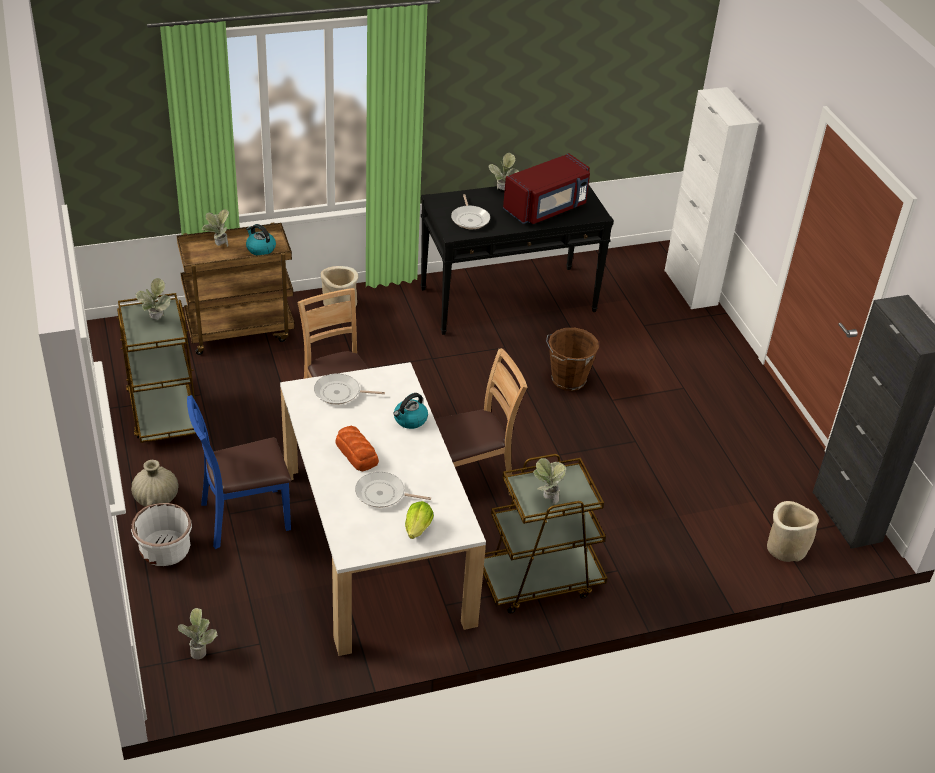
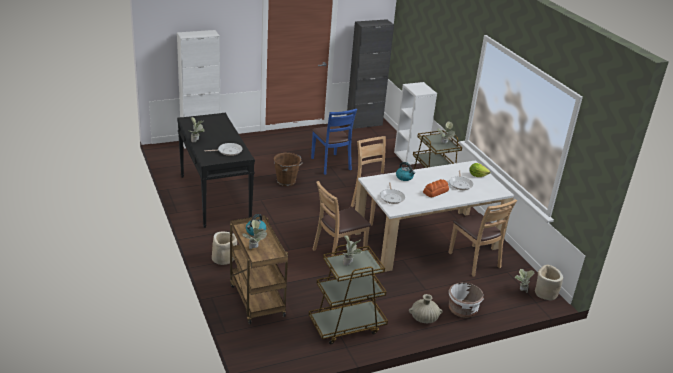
camera: 95 degrees left, 10 degrees down
blue chair [187,395,291,549] -> blue chair moved to [311,109,357,175]
red microwave [503,153,590,224] -> none
beige planter [767,501,819,562] -> beige planter moved to [535,265,563,300]
none -> white bookcase [394,82,437,165]
none -> brown chair [448,199,517,277]

